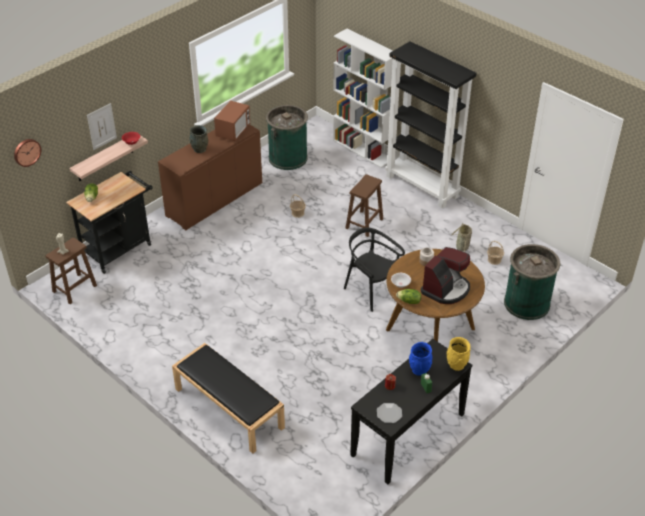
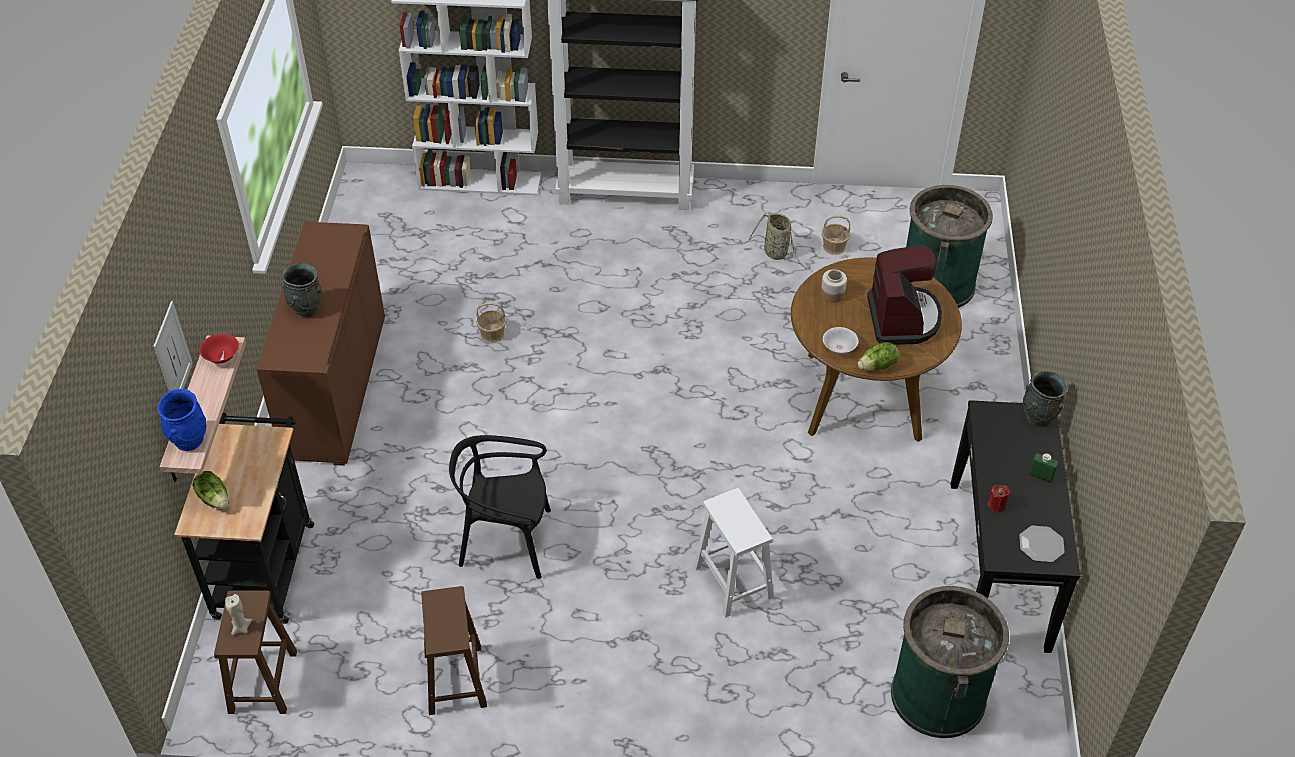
camera: 40 degrees left, 5 degrees up
wall clock [14,139,41,167] -> none
black bench [172,343,285,454] -> none
microwave [214,101,250,141] -> none
green trash can [266,105,308,170] -> green trash can moved to [891,586,1009,738]
black chair [344,227,405,312] -> black chair moved to [449,435,551,579]
brown stool [346,174,383,237] -> brown stool moved to [421,586,487,715]
blue vase [409,342,432,376] -> blue vase moved to [158,389,206,451]
yellow vase [446,337,471,371] -> grey vase [1023,371,1068,427]
none -> white stool [694,488,774,618]

